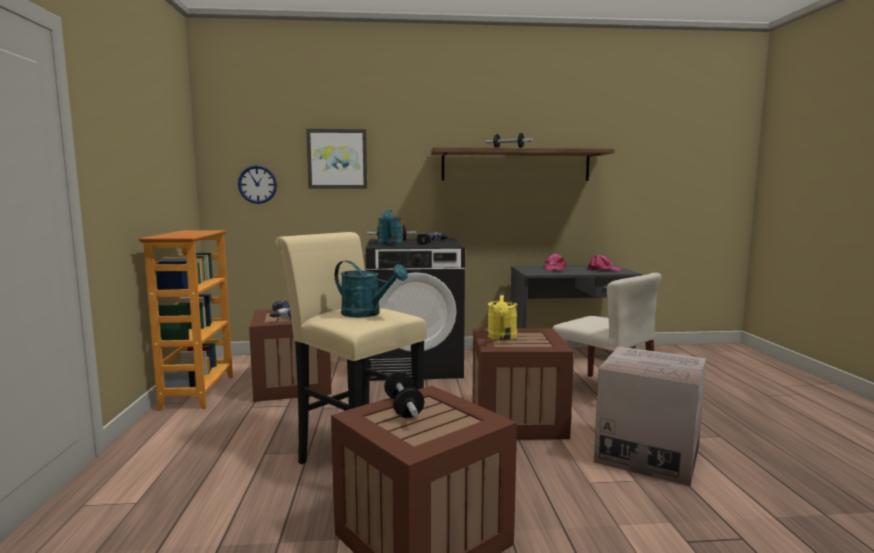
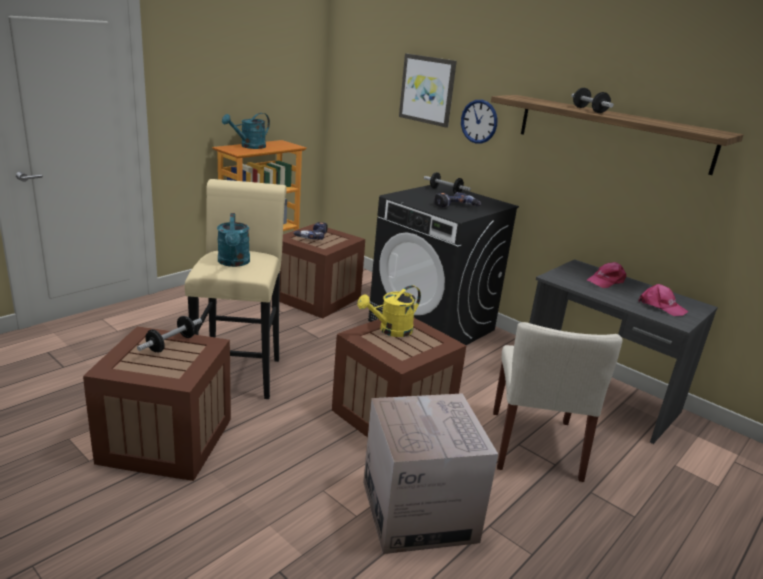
camera: 45 degrees right, 15 degrees up
wall clock [238,165,277,204] -> wall clock moved to [461,100,498,144]
turquoise watering can [378,210,402,245] -> turquoise watering can moved to [222,113,270,149]

